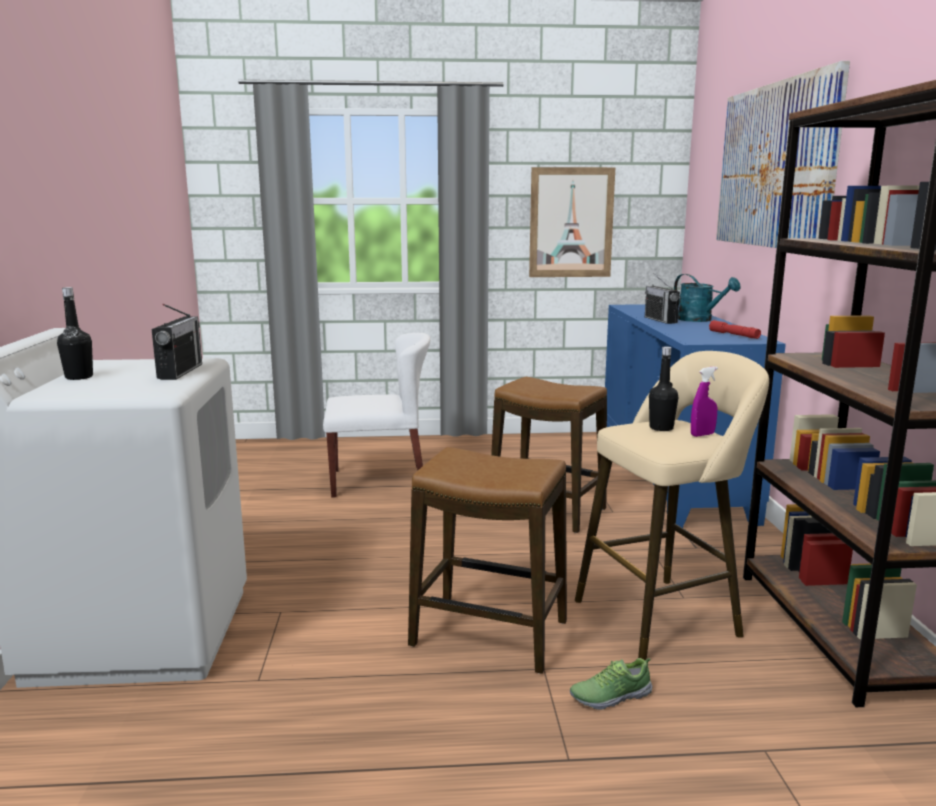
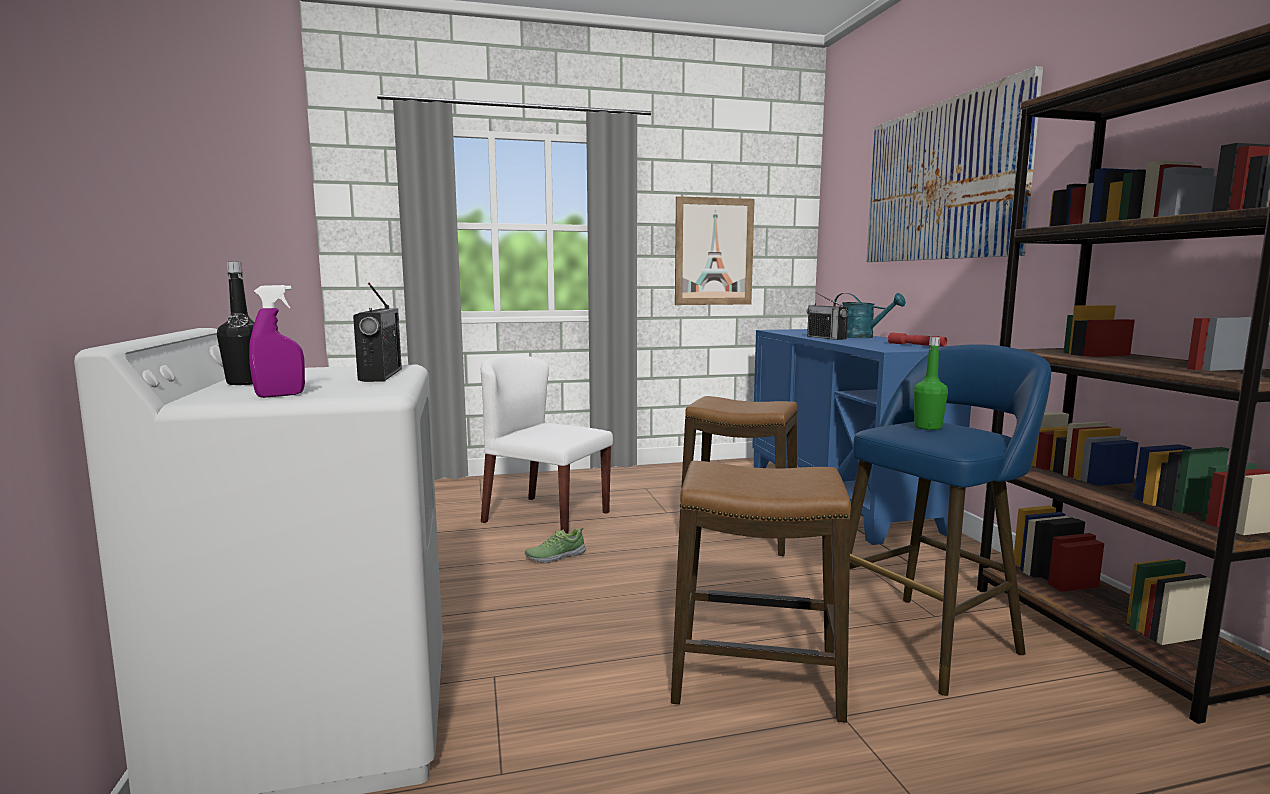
camera: 10 degrees left, 5 degrees down
white chair [323,333,430,498] -> white chair turned 135 degrees counterclockwise [481,355,613,534]
shoe [570,658,652,710] -> shoe moved to [525,528,586,563]
beige stool [575,351,769,660] -> blue stool [850,344,1051,696]
black bottle [649,346,679,431] -> green bottle [914,337,948,430]
purple spray bottle [691,366,718,437] -> purple spray bottle moved to [249,285,305,398]

